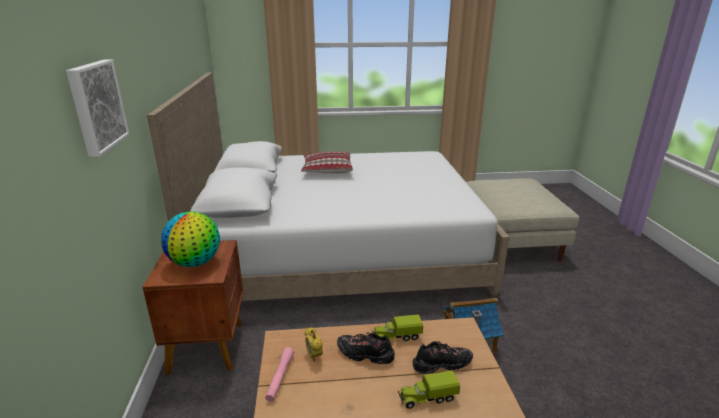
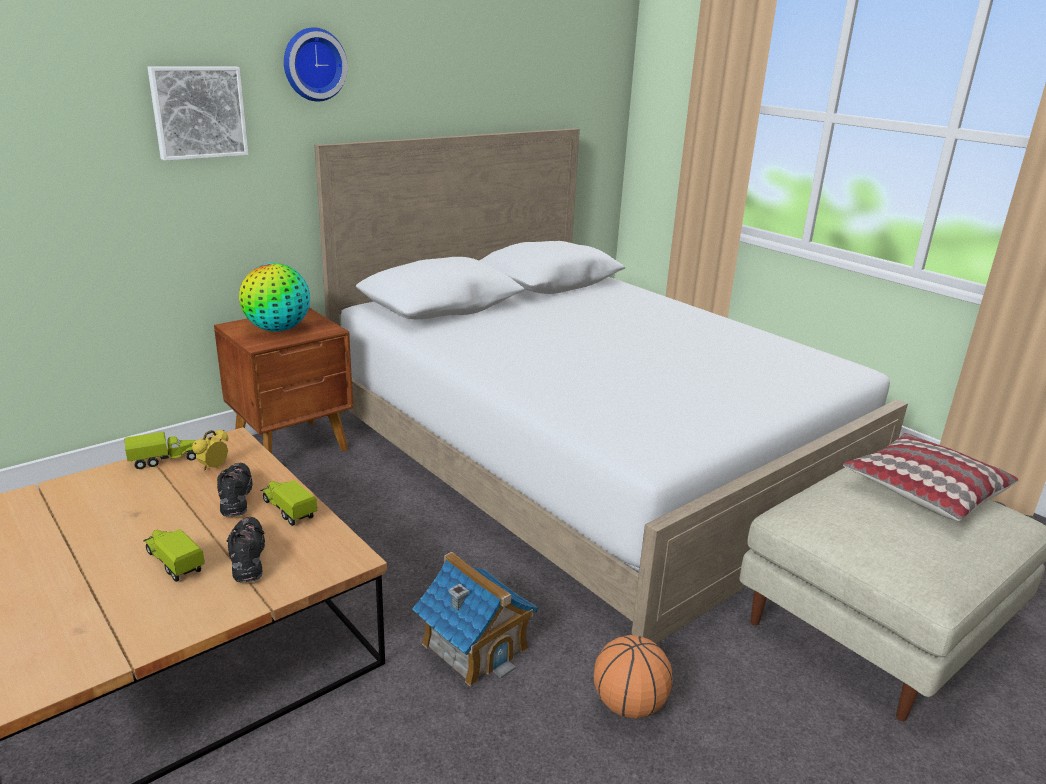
camera: 55 degrees right, 0 degrees up
pink flashlight [265,347,294,402] -> toy truck [125,432,196,469]
pillow [301,151,353,173] -> pillow moved to [843,433,1018,521]
black shoe [413,341,473,374] -> black shoe turned 150 degrees counterclockwise [227,517,265,582]
none -> wall clock [284,28,348,102]
none -> basketball [594,635,672,719]

